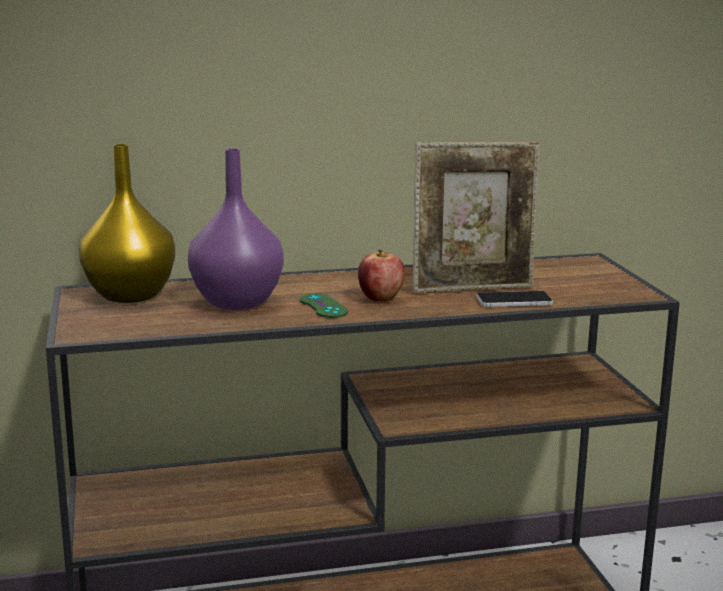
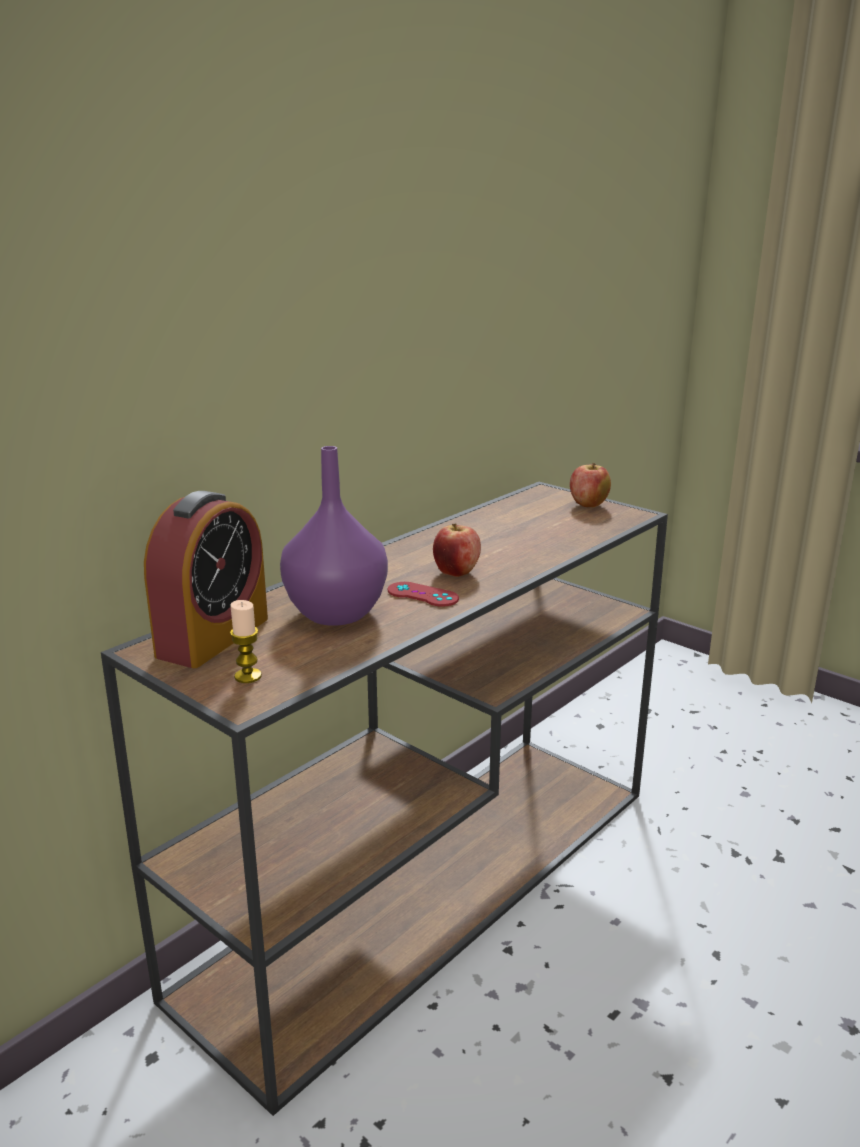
camera: 35 degrees left, 5 degrees up
yellow vase [79,144,175,303] -> alarm clock [144,491,268,668]
green game controller [300,293,348,318] -> red game controller [388,582,459,607]
picture frame [413,142,540,293] -> none
phone [477,291,553,307] -> none
none -> candle [230,600,262,683]
none -> apple [570,463,611,507]

